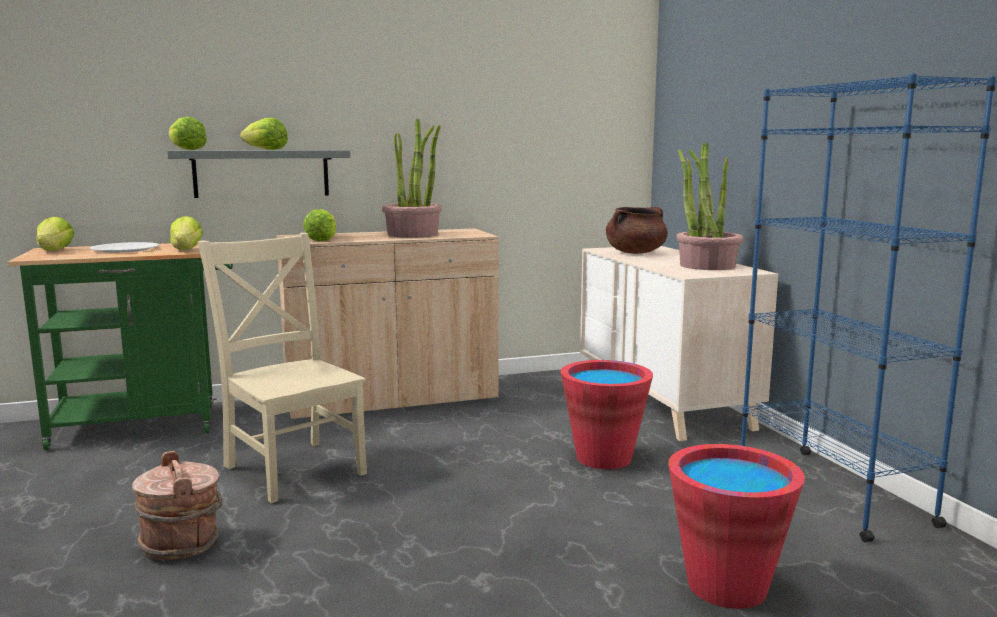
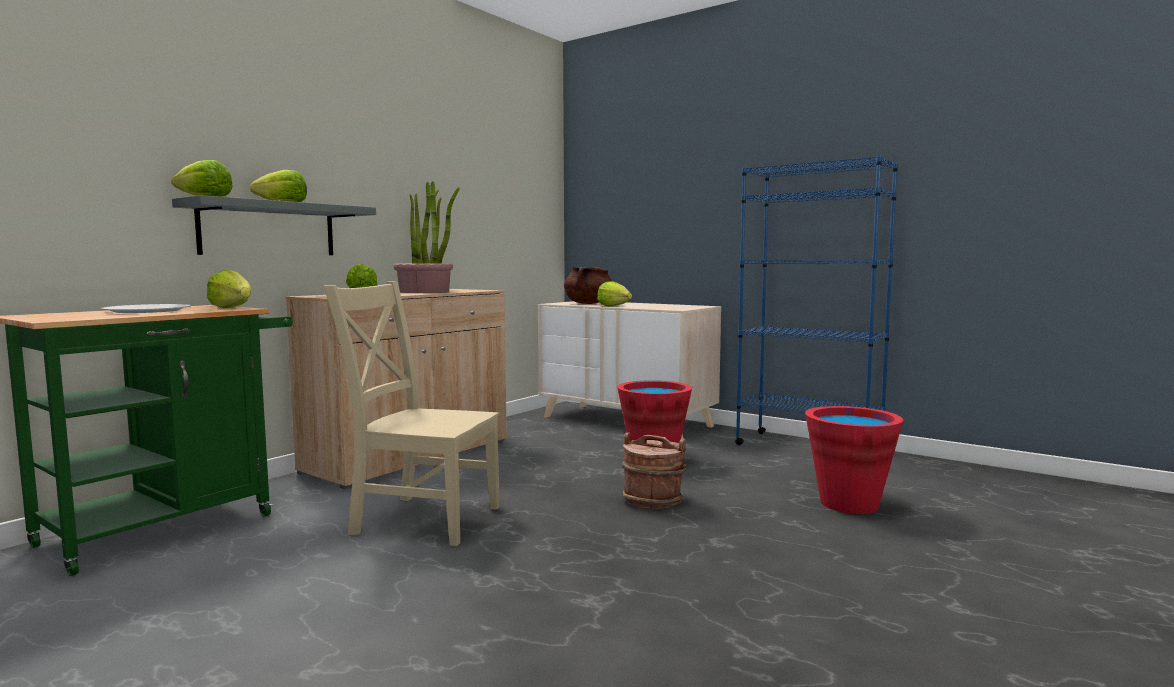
camera: 35 degrees left, 5 degrees down
lettuce [36,217,74,251] -> lettuce moved to [597,281,632,307]
brown bucket [132,451,222,560] -> brown bucket moved to [622,432,688,509]
potted plant [676,143,744,270] -> none

